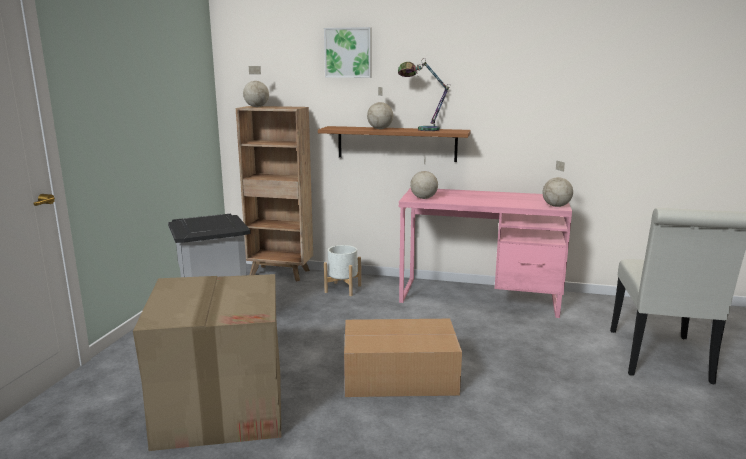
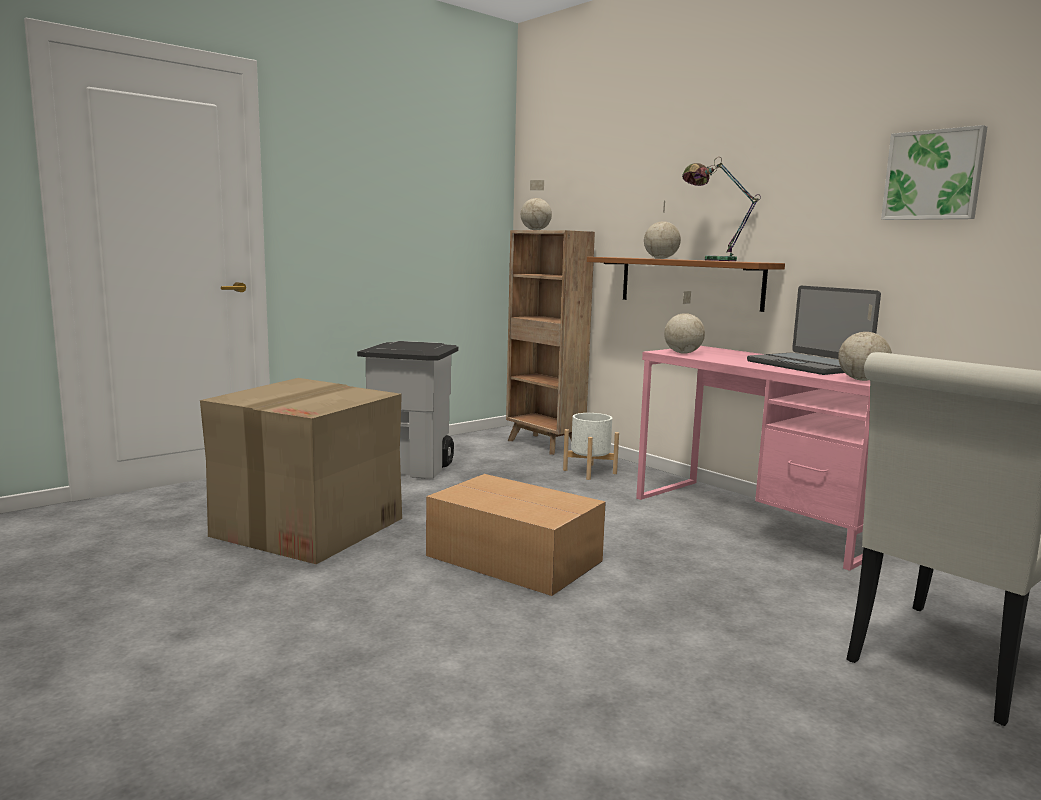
camera: 35 degrees right, 5 degrees down
picture [324,27,372,78] -> picture moved to [881,125,988,220]
none -> laptop [747,286,881,375]

